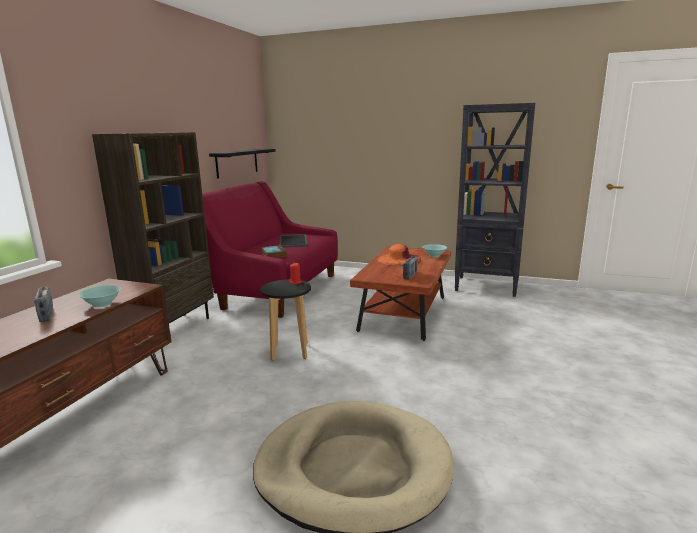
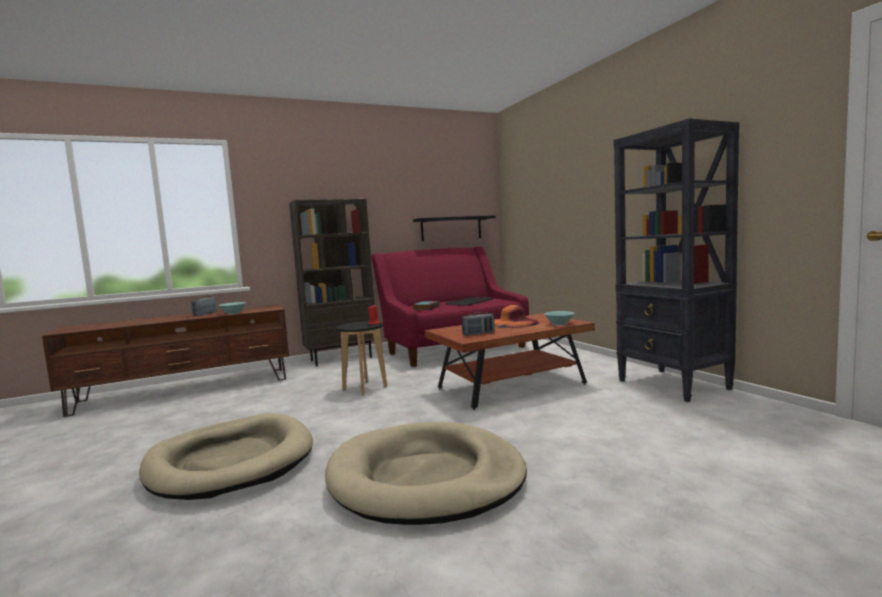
camera: 45 degrees right, 10 degrees down
none -> beige dog bed [325,422,527,525]

